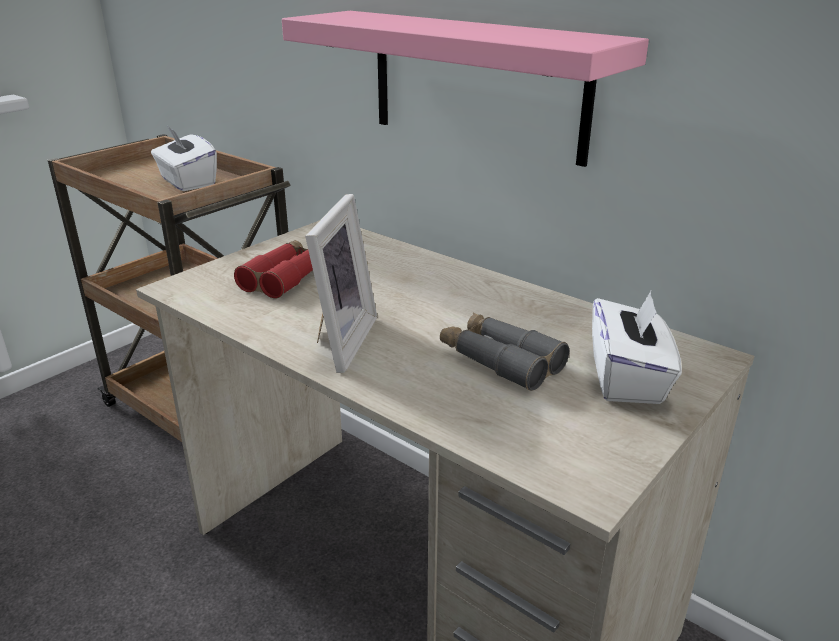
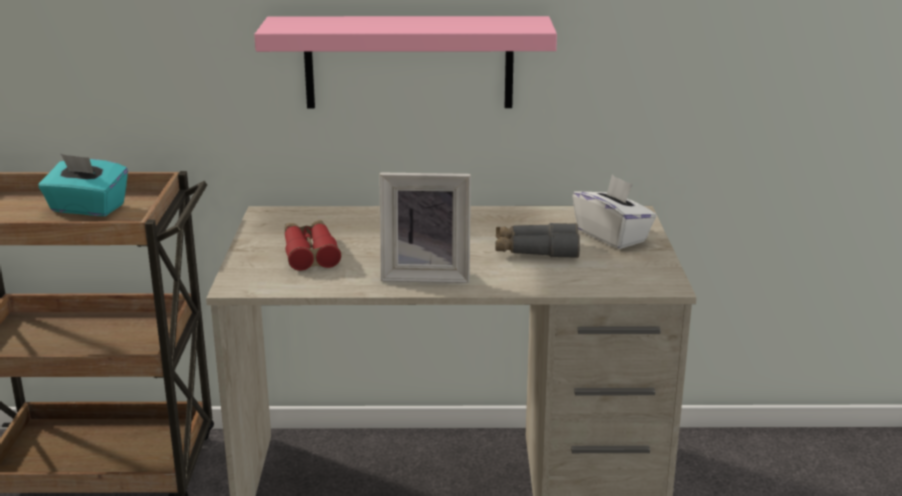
camera: 40 degrees left, 5 degrees down
white tissue box [151,127,217,191] -> turquoise tissue box [38,154,128,216]
picture frame [305,194,377,373] -> picture frame turned 120 degrees clockwise [379,172,471,283]

